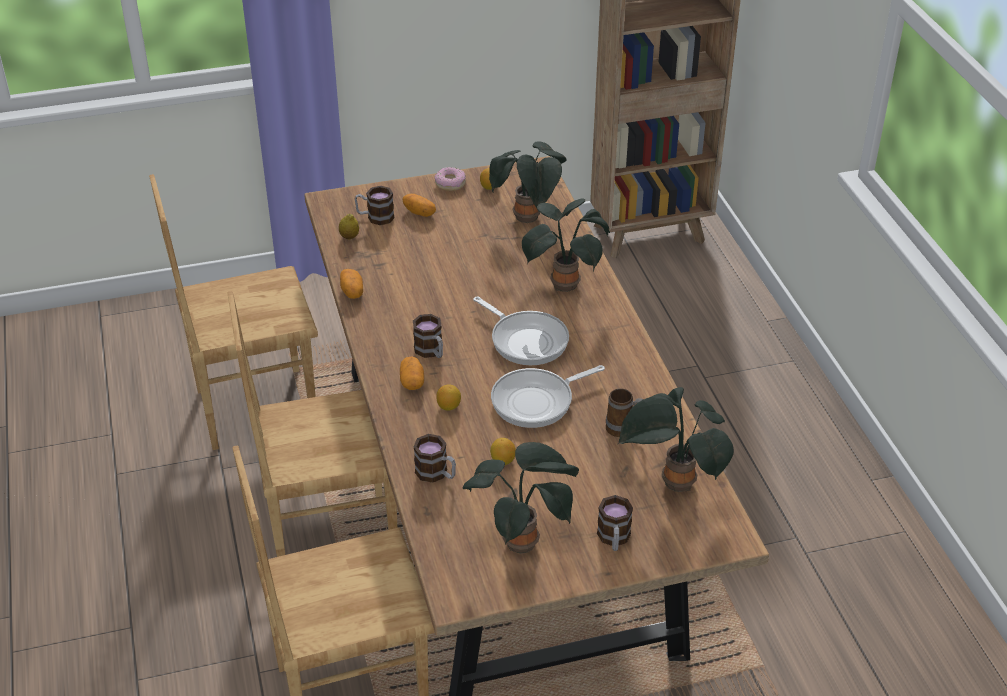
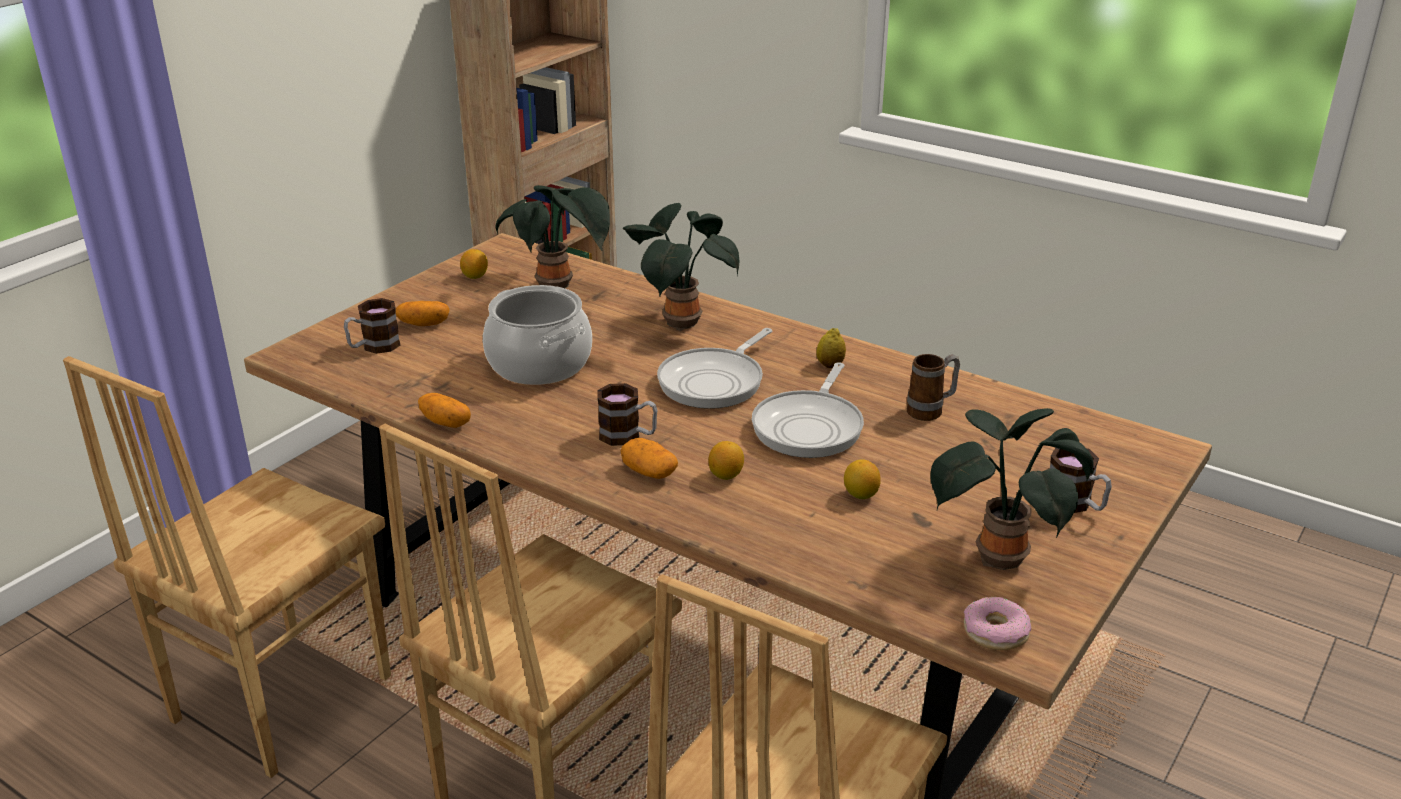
camera: 40 degrees left, 10 degrees down
lemon [339,214,359,239] -> lemon moved to [816,328,846,368]
mug [414,434,456,483] -> none
donut [435,167,466,191] -> donut moved to [964,597,1031,650]
frying pan [473,296,569,365] -> frying pan turned 120 degrees clockwise [657,328,773,409]
potted plant [618,387,734,492] -> none
none -> cooking pot [483,285,592,385]

